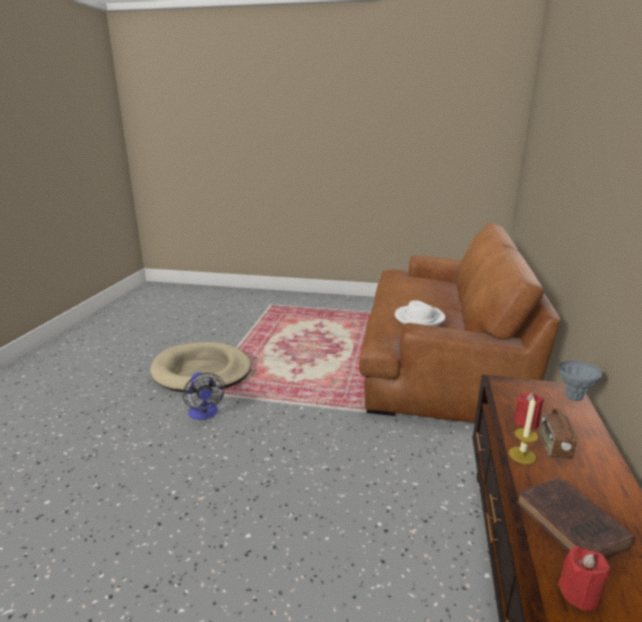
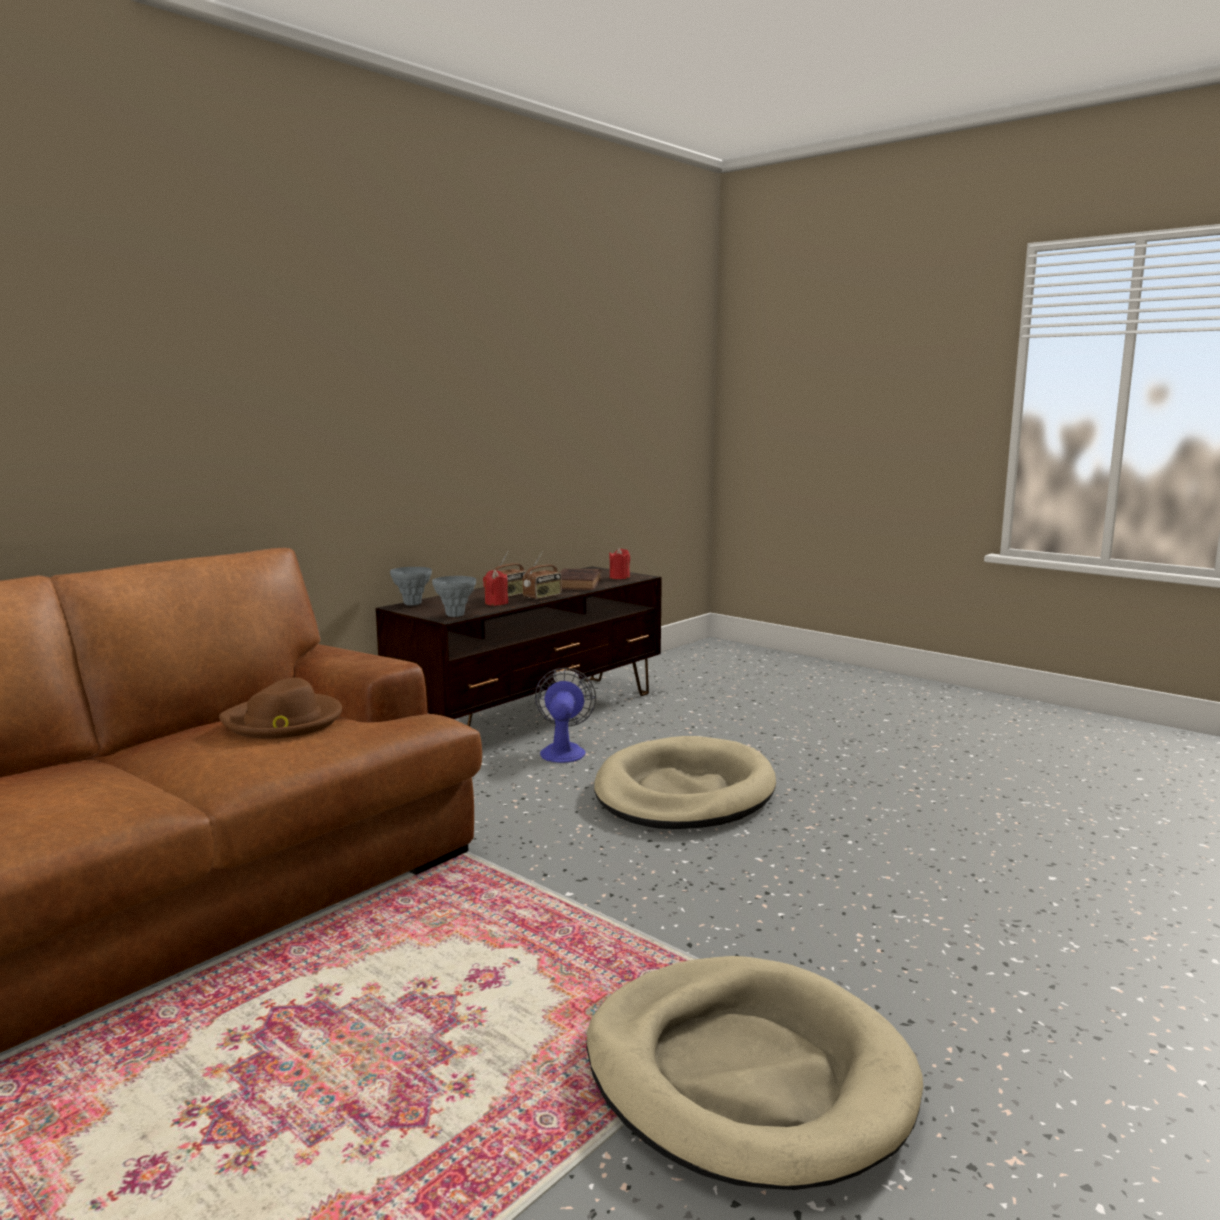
camera: 150 degrees left, 10 degrees down
fan [183,372,225,420] -> fan moved to [535,668,596,763]
white hat [395,300,445,326] -> brown hat [219,678,342,739]
candle [509,397,538,464] -> radio [523,553,562,600]
none -> grey vase [432,576,476,617]
none -> beige dog bed [594,736,776,829]

